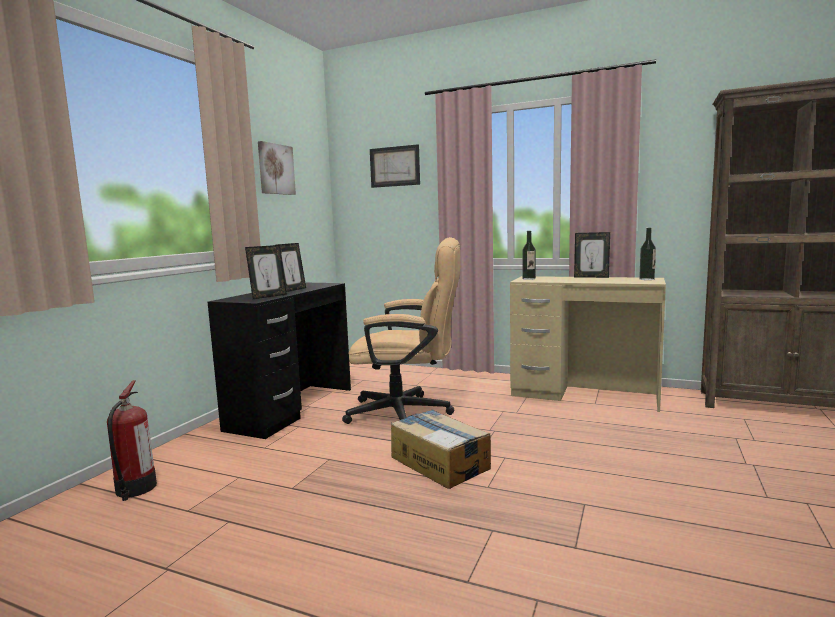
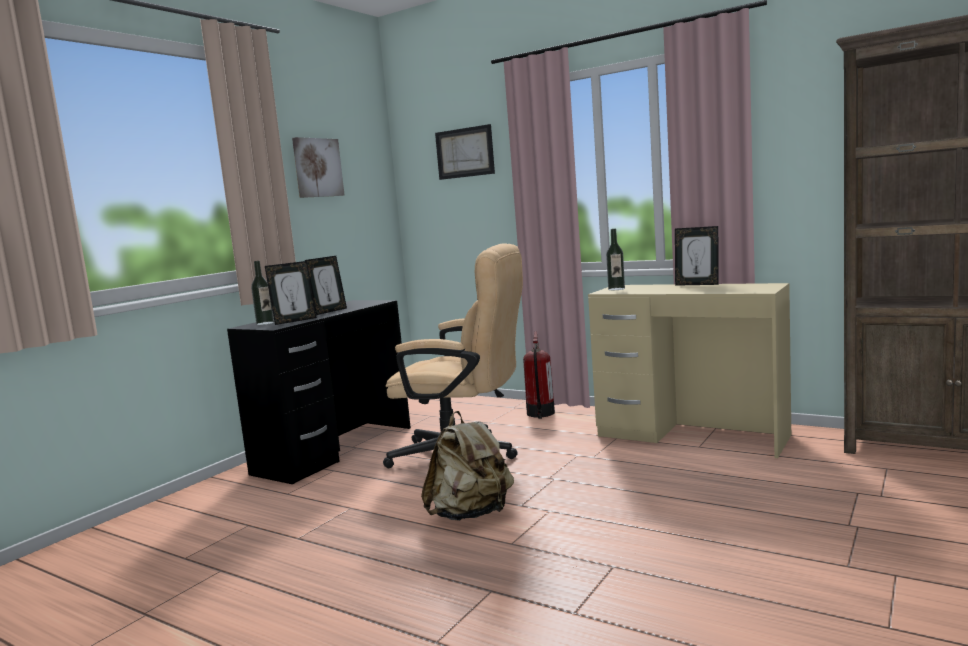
camera: 10 degrees right, 0 degrees up
fire extinguisher [107,380,157,501] -> fire extinguisher moved to [523,331,555,419]
cardboard box [391,409,491,489] -> beige backpack [421,411,514,521]
bottle [639,228,656,280] -> bottle moved to [251,261,274,325]

